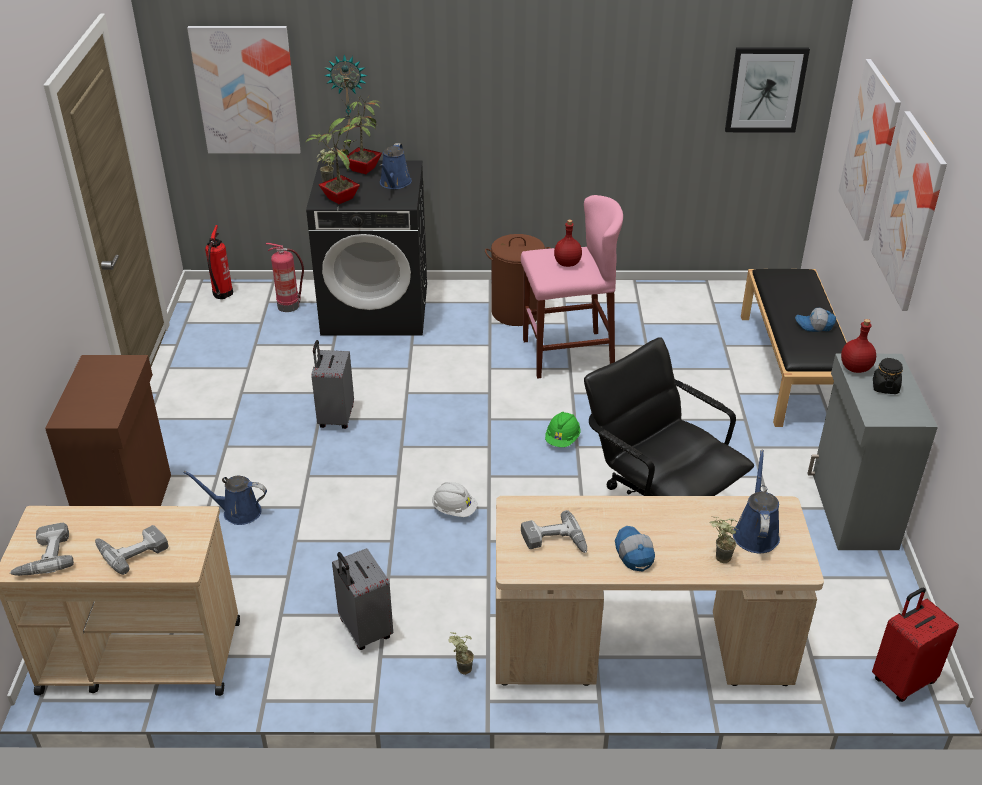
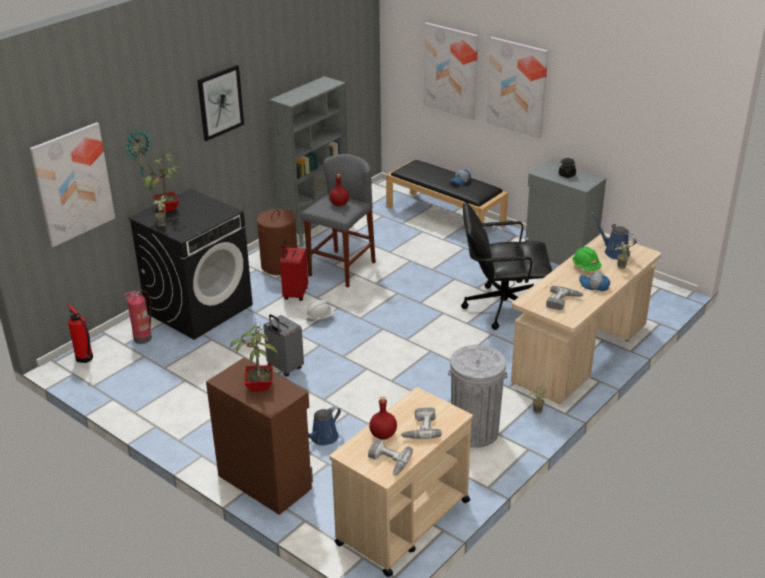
camera: 50 degrees left, 5 degrees down
potted plant [305,125,360,204] -> potted plant moved to [230,318,278,391]
grey suitcase [332,548,393,650] -> grey trash can [448,345,508,448]
blue watering can [380,143,412,189] -> none
white hard hat [432,482,477,517] -> white hard hat moved to [306,300,335,321]
pink stool [521,195,623,379] -> grey stool [302,154,376,287]
green hard hat [545,412,581,447] -> green hard hat moved to [572,247,602,271]
picture [725,48,810,132] -> picture moved to [197,65,244,141]
red bottle [841,319,876,373] -> red bottle moved to [369,397,397,440]
red suitcase [872,588,959,702] -> red suitcase moved to [280,240,308,301]
none -> grey bookcase [269,76,348,247]

